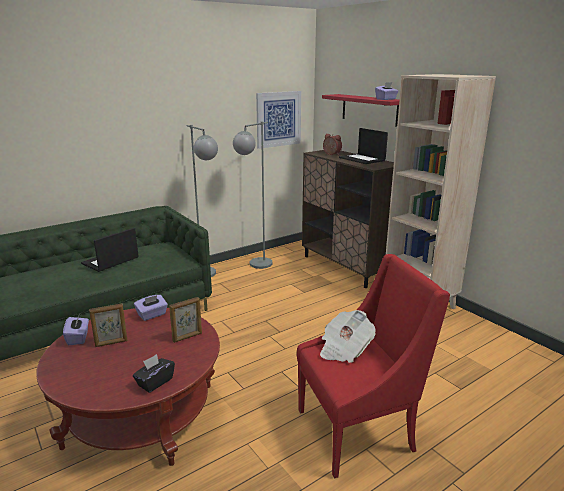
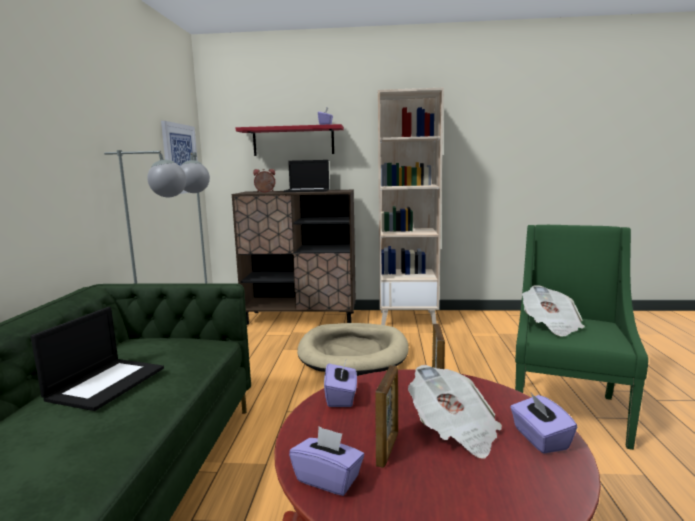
camera: 50 degrees left, 10 degrees down
laptop [81,228,138,272] -> laptop turned 150 degrees counterclockwise [31,307,164,411]
black tissue box [133,354,175,393] -> purple tissue box [510,393,577,454]
red armchair [297,254,450,479] -> green armchair [515,225,648,450]
none -> beige dog bed [297,323,409,376]
none -> newspaper [408,365,502,459]

